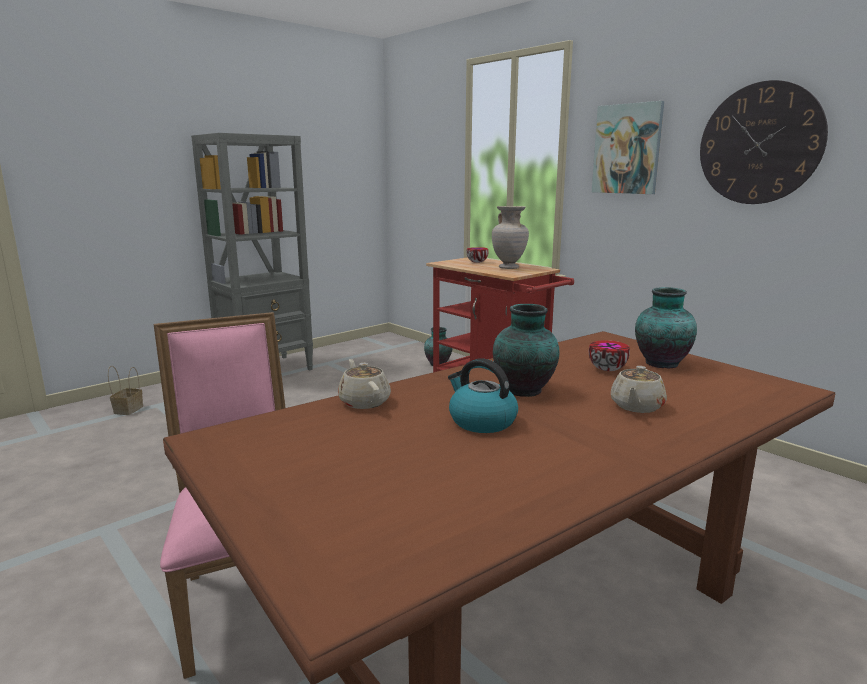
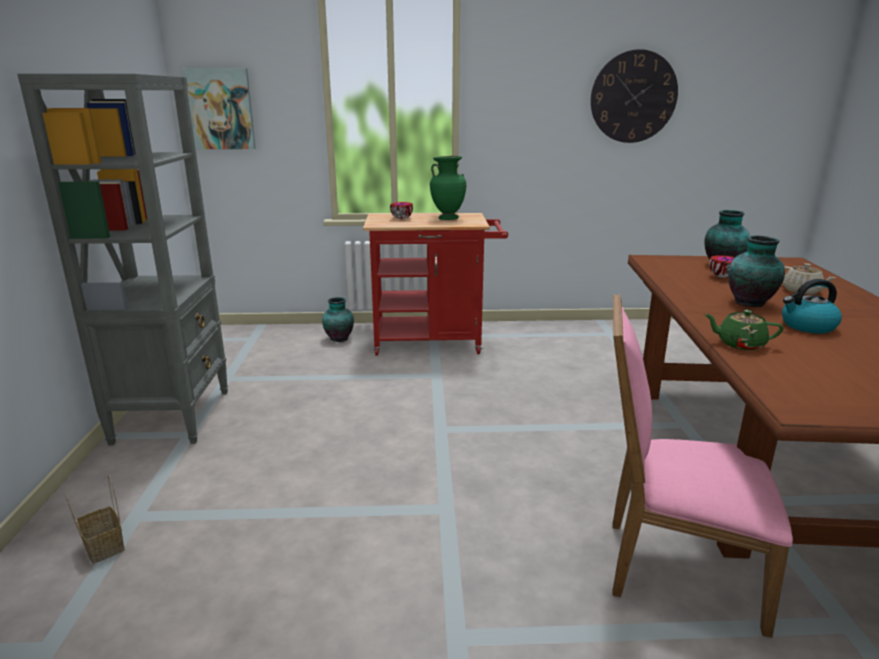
camera: 50 degrees left, 5 degrees up
beige teapot [338,359,391,409] -> green teapot [704,310,784,350]
beige vase [492,206,529,269] -> green vase [430,156,466,220]
picture [592,101,664,194] -> picture moved to [182,68,256,149]

